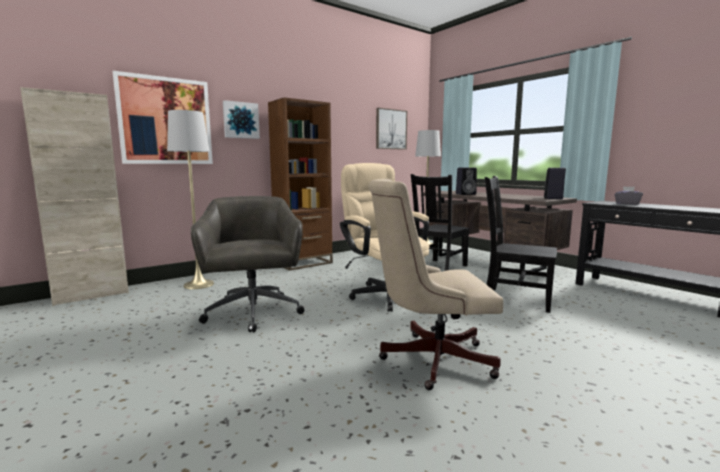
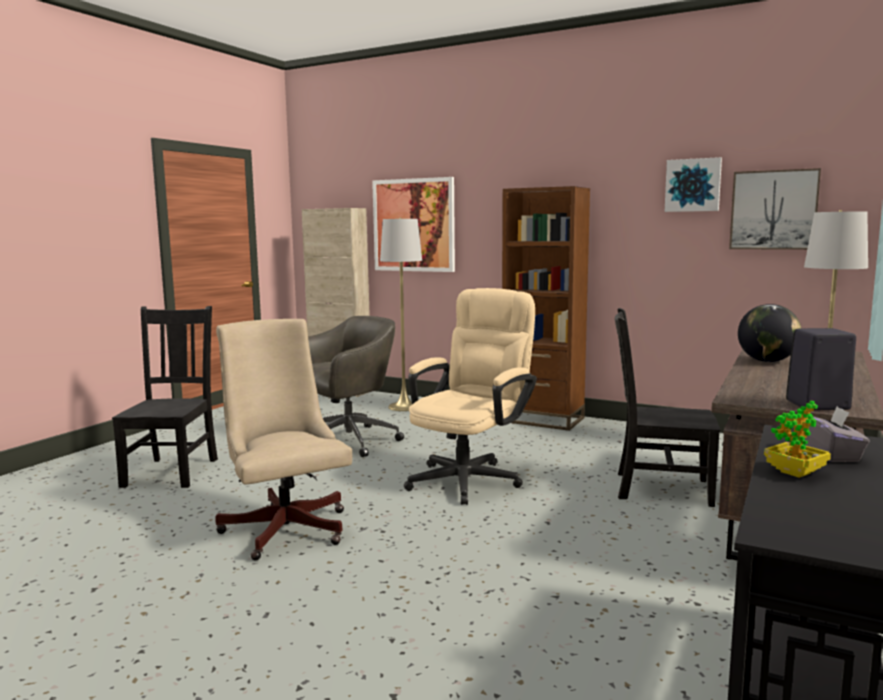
camera: 65 degrees right, 0 degrees up
picture [223,100,260,139] -> picture moved to [665,157,722,212]
black speaker [456,167,477,195] -> globe [738,304,801,362]
black chair [485,176,557,313] -> black chair moved to [112,306,218,488]
none -> potted plant [764,401,831,478]

